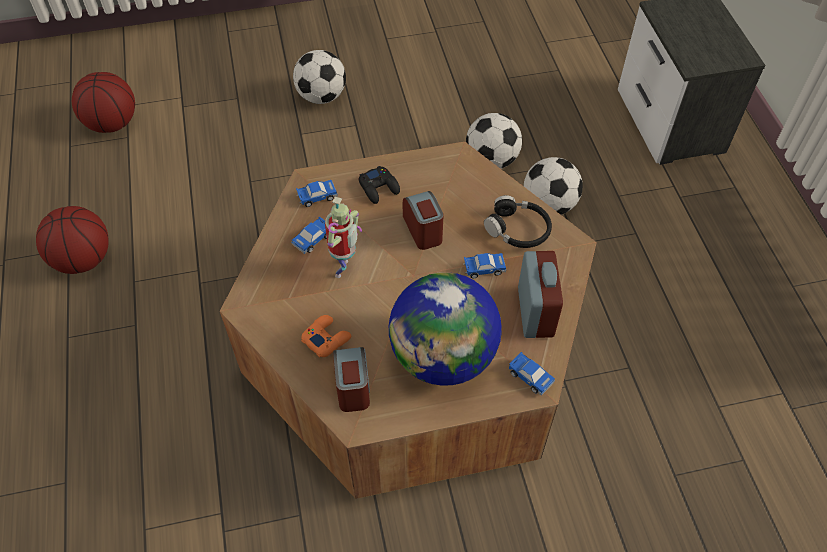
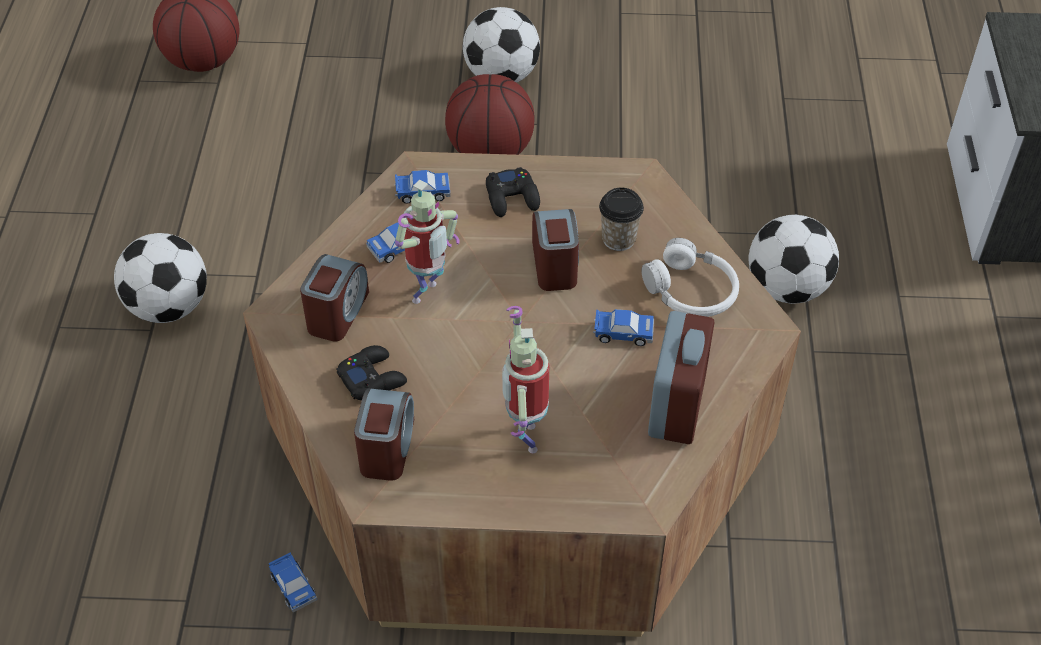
camera: 15 degrees right, 5 degrees down
basketball [36,206,109,274] -> basketball moved to [445,74,535,155]
orange game controller [301,315,351,358] -> black game controller [336,345,407,401]
globe [389,272,502,386] -> toy robot [502,306,549,453]
football [466,113,522,169] -> football moved to [114,233,207,323]
black headphones [484,195,552,248] -> white headphones [641,238,739,317]
toy car [509,352,555,396] -> toy car moved to [269,553,317,612]
none -> alarm clock [300,254,369,342]
none -> cup [599,188,644,251]

